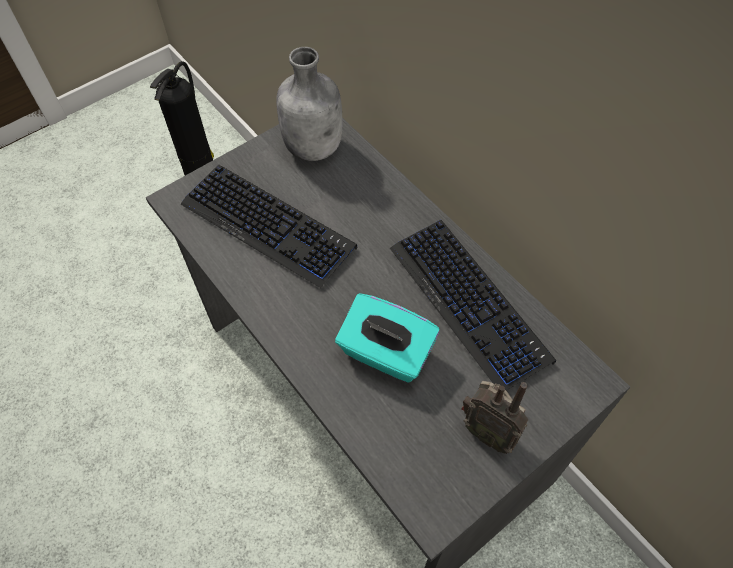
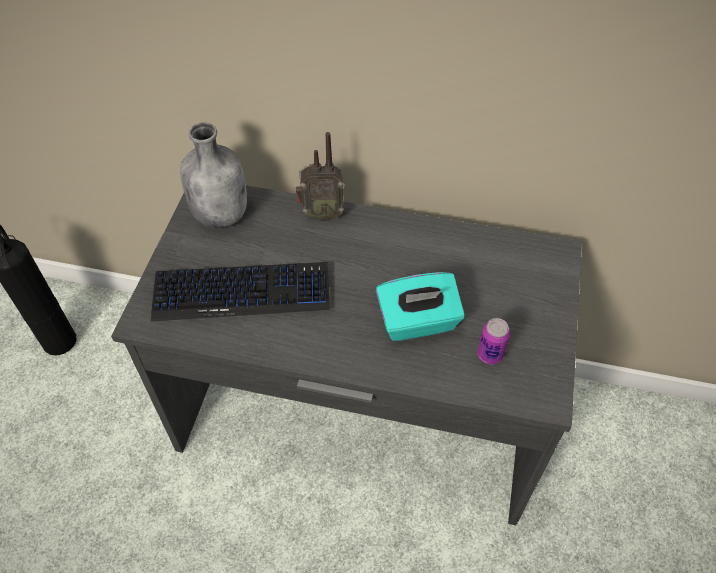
camera: 40 degrees left, 5 degrees down
keyboard [390,220,556,391] -> none
radio [461,381,529,454] -> radio moved to [296,132,344,221]
none -> can [477,318,510,365]

